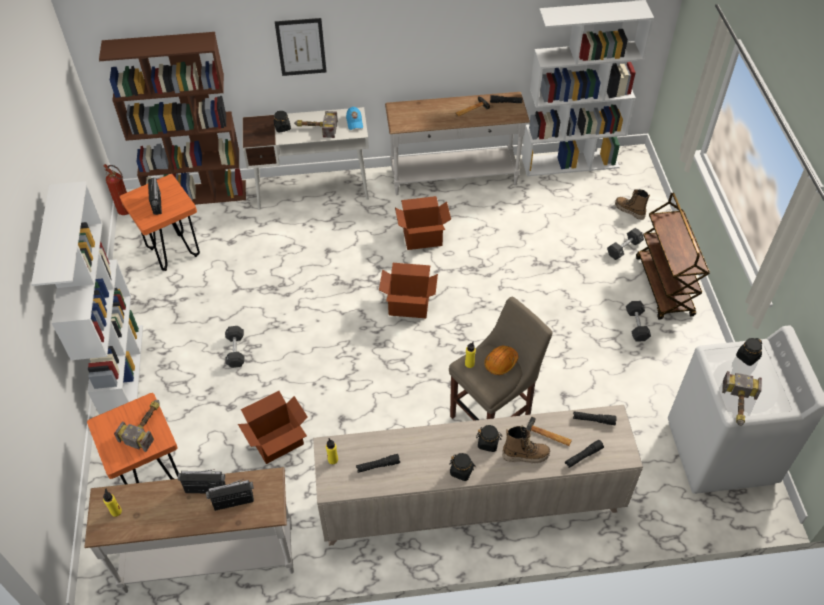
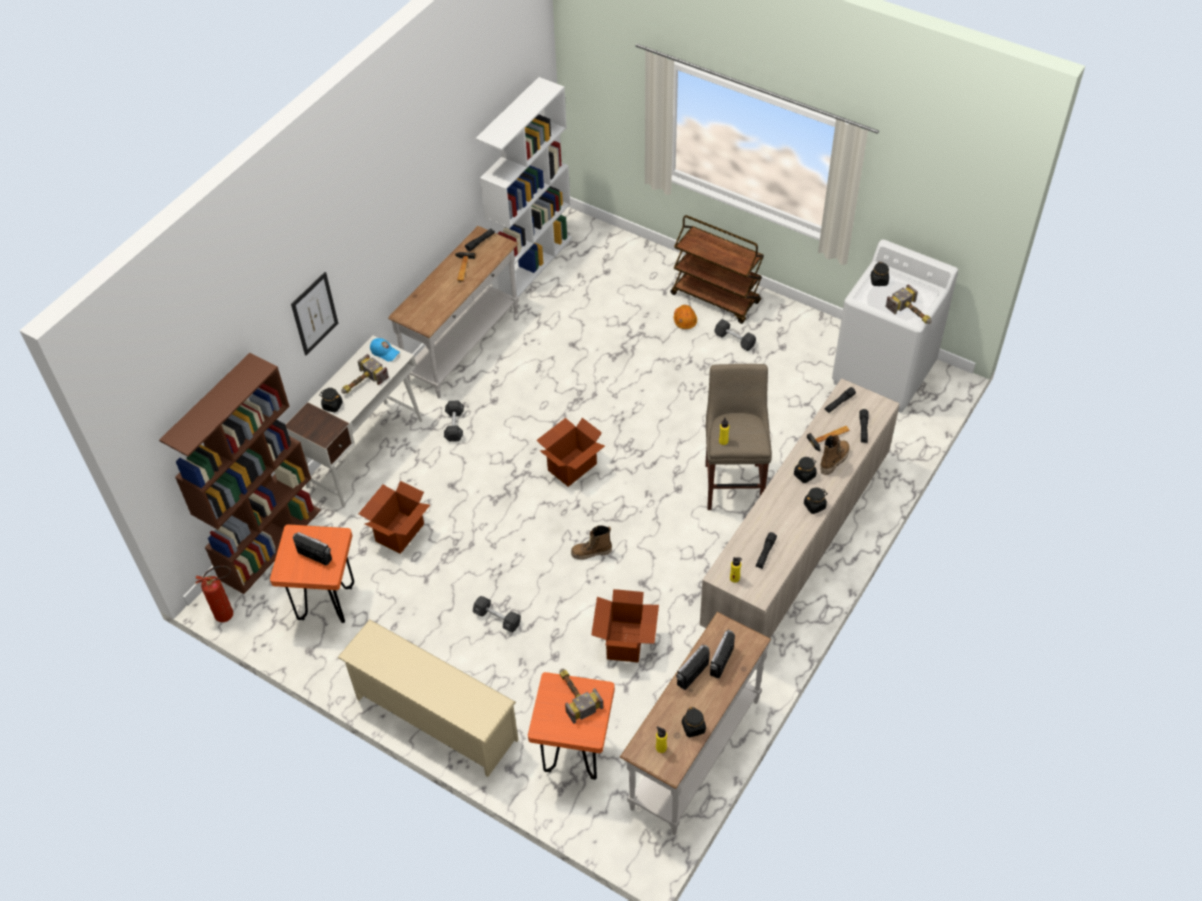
camera: 50 degrees left, 0 degrees up
white bookcase [31,181,143,415] -> beige shoe rack [337,619,518,777]
cardboard box [395,196,451,250] -> cardboard box moved to [358,481,430,554]
orange hard hat [484,345,518,375] -> orange hard hat moved to [674,305,697,329]
black dumbbell [607,228,644,260] -> black dumbbell moved to [444,401,464,442]
boot [615,189,650,220] -> boot moved to [571,525,612,560]
none -> black jar [682,707,706,737]

